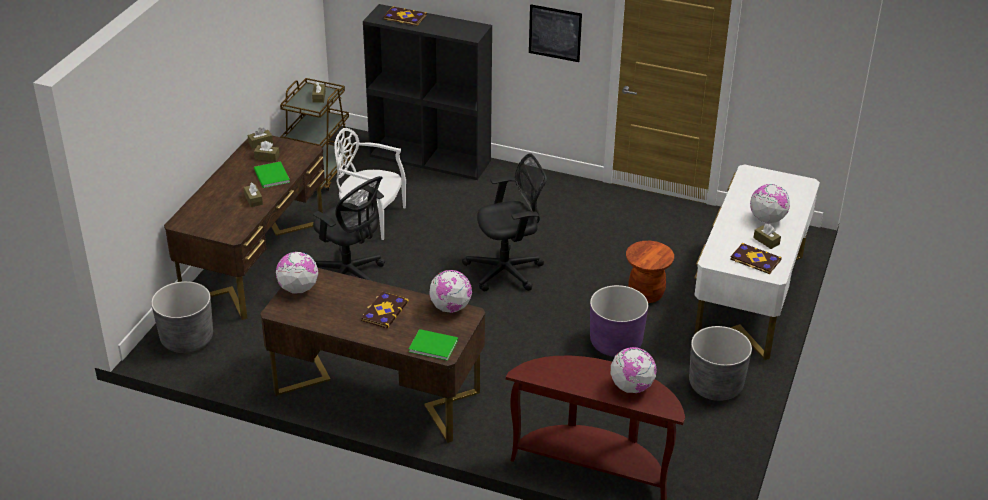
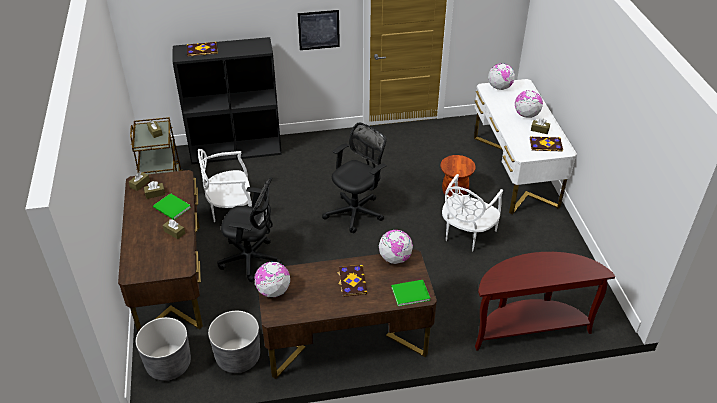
camera: 30 degrees left, 5 degrees up
purple planter [590,285,648,357] -> white chair [442,174,503,252]
globe [611,347,657,393] -> globe moved to [488,63,515,90]
grey planter [689,326,752,401] -> grey planter moved to [208,311,260,373]

